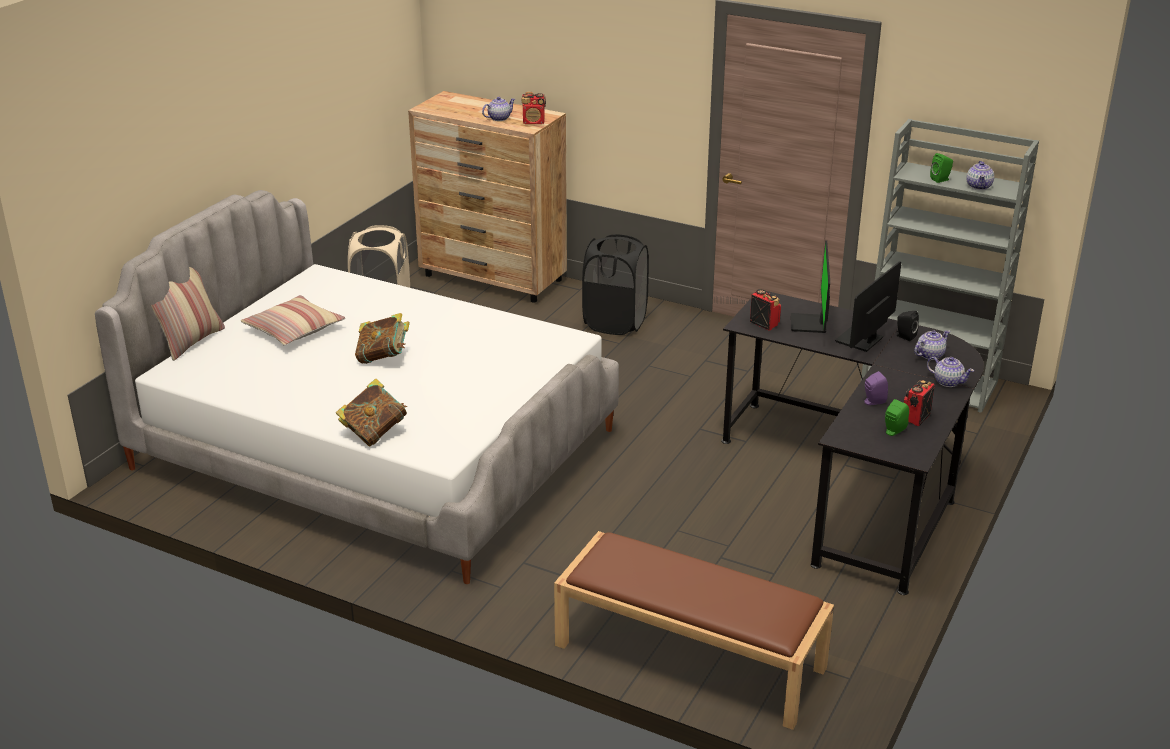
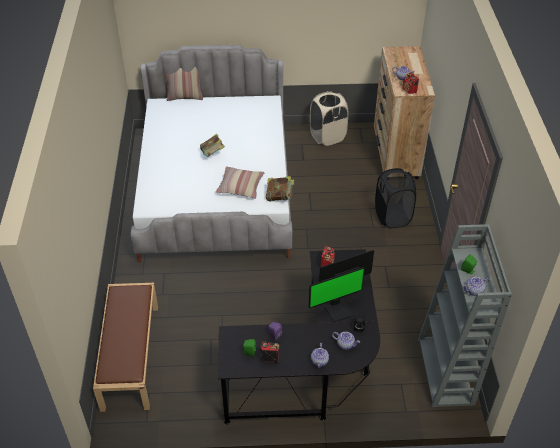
camera: 60 degrees right, 15 degrees up
pillow [241,295,345,346] -> pillow moved to [216,166,265,199]
book [336,378,407,446] -> book moved to [266,176,294,201]
monitor [835,261,901,352] -> monitor turned 150 degrees clockwise [309,267,365,322]

